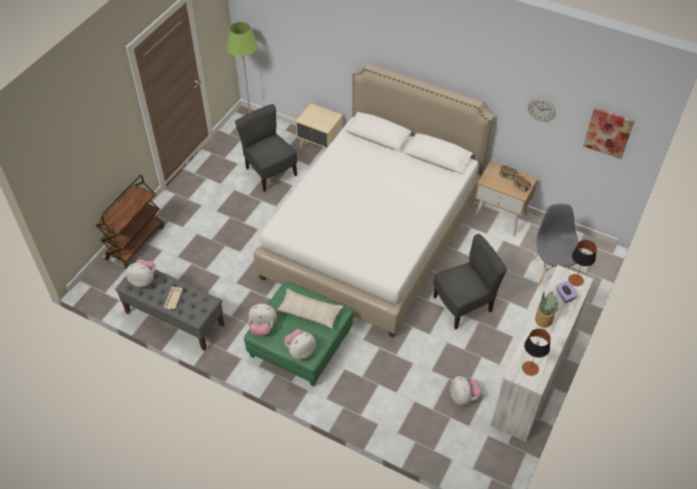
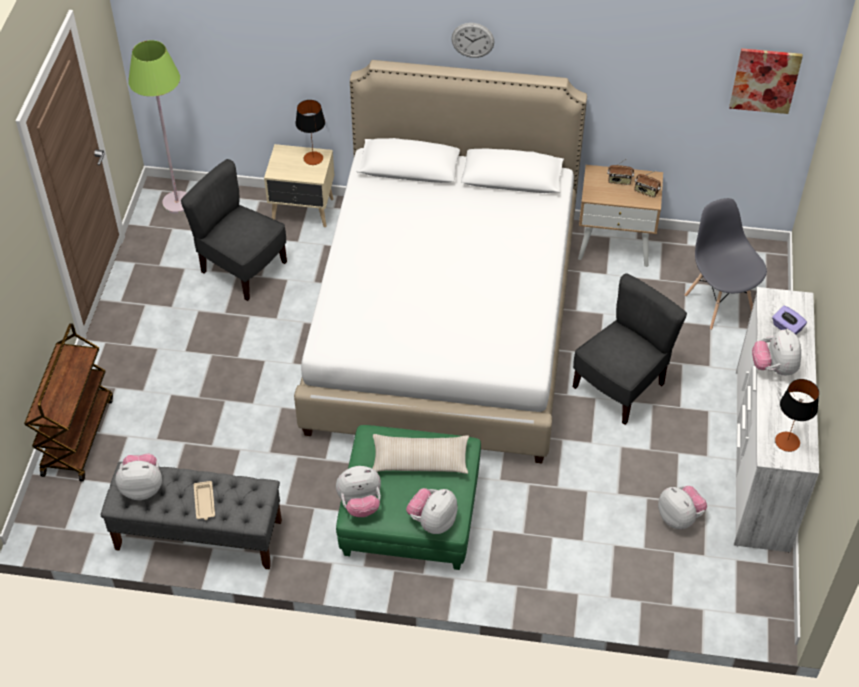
camera: 20 degrees left, 0 degrees up
wall clock [528,98,556,122] -> wall clock moved to [451,23,494,58]
potted plant [535,291,559,328] -> plush toy [752,329,801,375]
table lamp [568,240,597,286] -> table lamp moved to [295,100,325,165]

